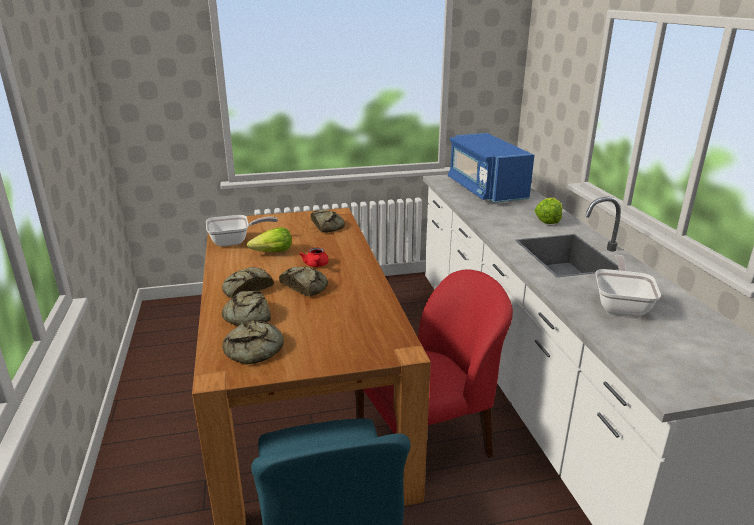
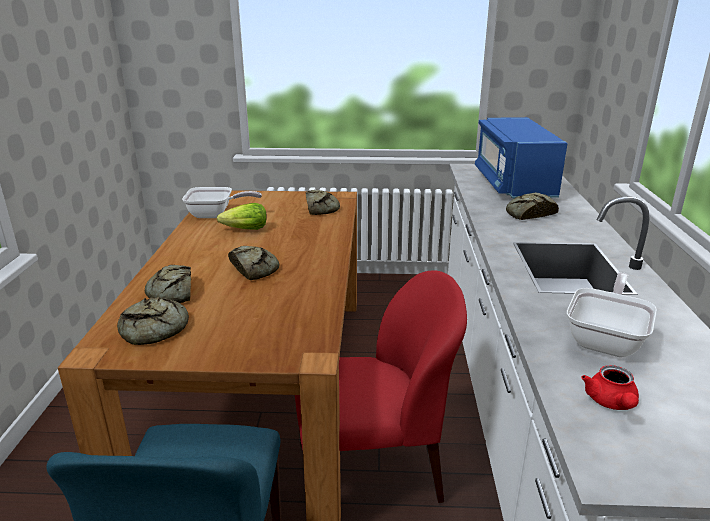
camera: 15 degrees right, 0 degrees up
bread [222,267,274,298] -> bread moved to [506,192,559,220]
red teapot [299,248,329,267] -> red teapot moved to [581,365,639,410]
lettuce [535,198,562,224] -> none

